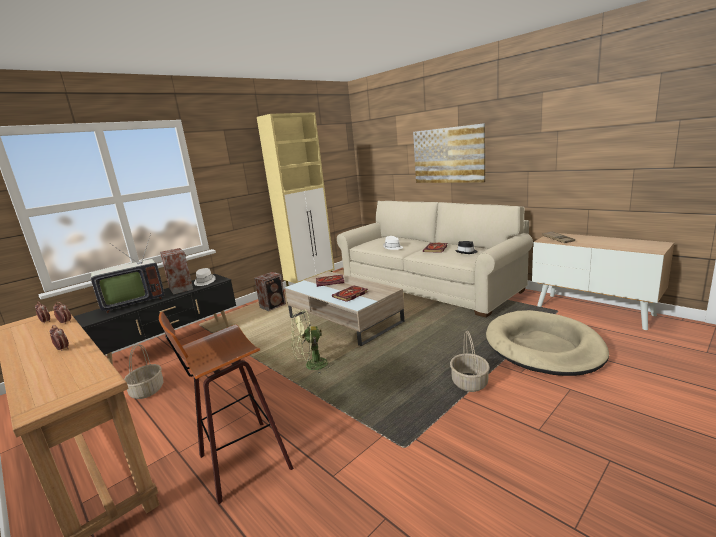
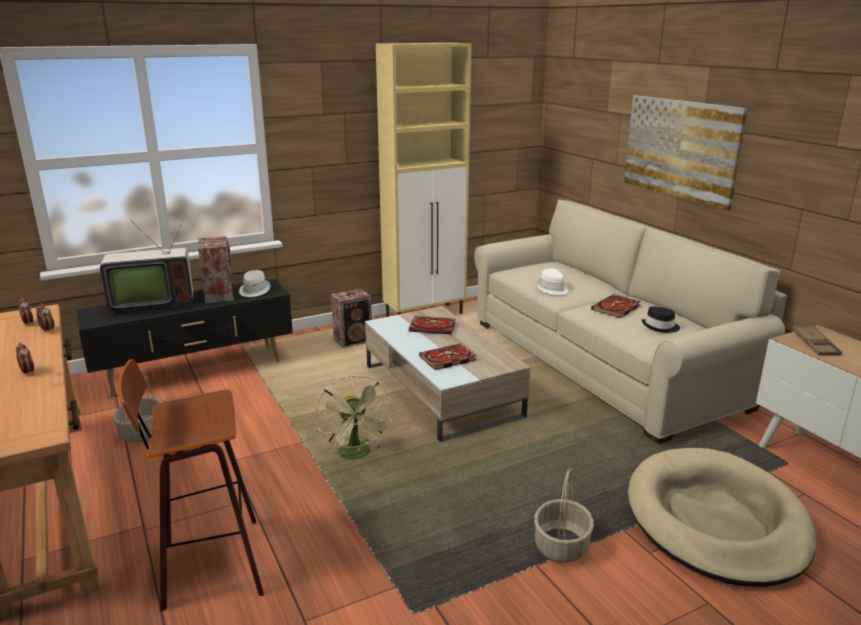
camera: 15 degrees right, 5 degrees up
green fan [291,309,333,374] -> green fan turned 105 degrees counterclockwise [315,375,392,460]

